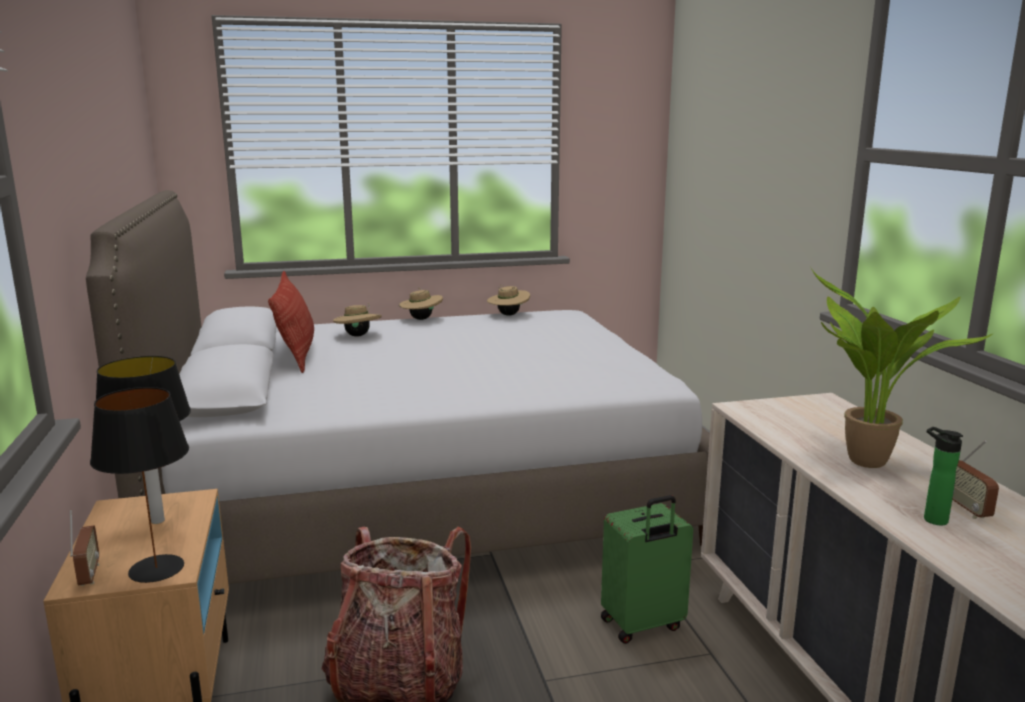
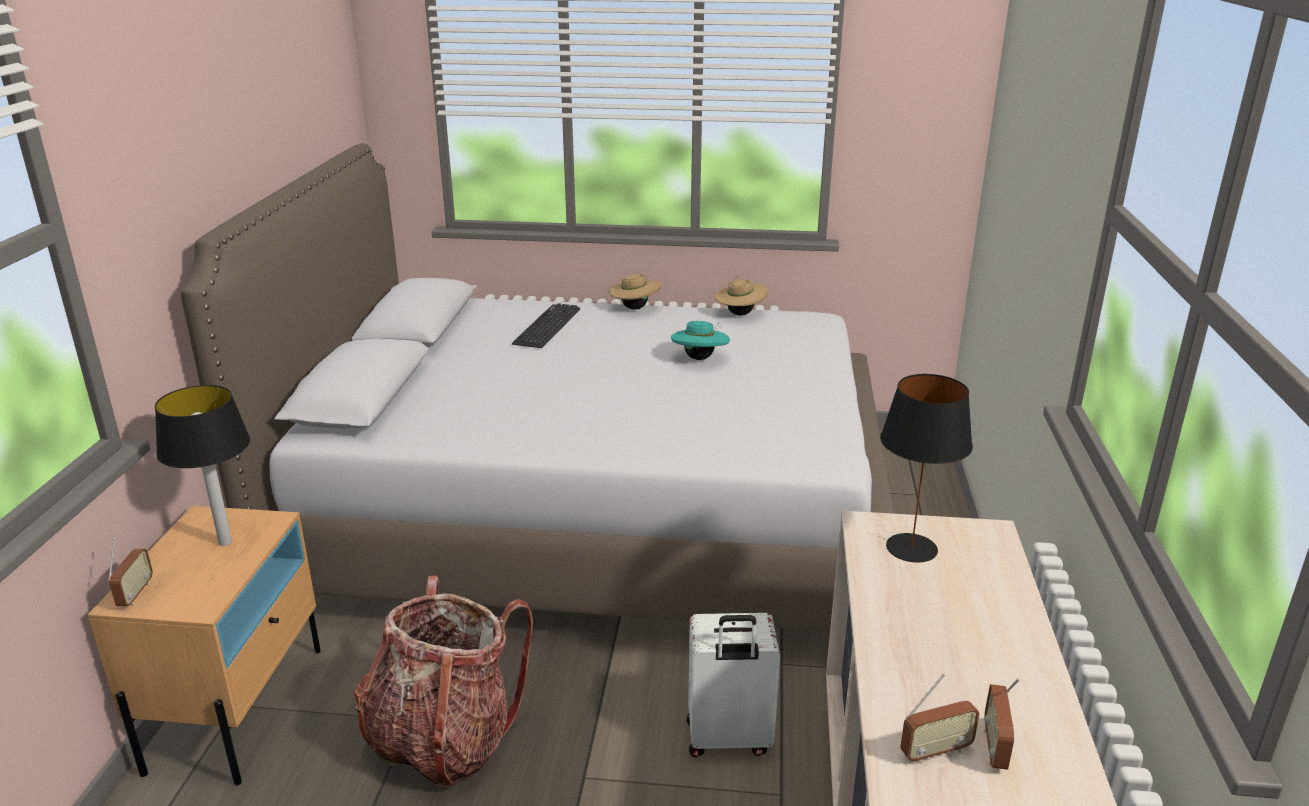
camera: 20 degrees right, 10 degrees up
black table lamp [90,387,189,583] -> black table lamp moved to [880,374,973,562]
pillow [268,271,314,373] -> none
beige hat [333,303,382,337] -> keyboard [512,303,580,348]
green suitcase [601,495,693,644] -> white suitcase [687,613,780,757]
potted plant [810,267,993,468] -> none
bottle [924,427,963,525] -> radio [900,674,979,764]
none -> turquoise hat [671,321,730,360]

